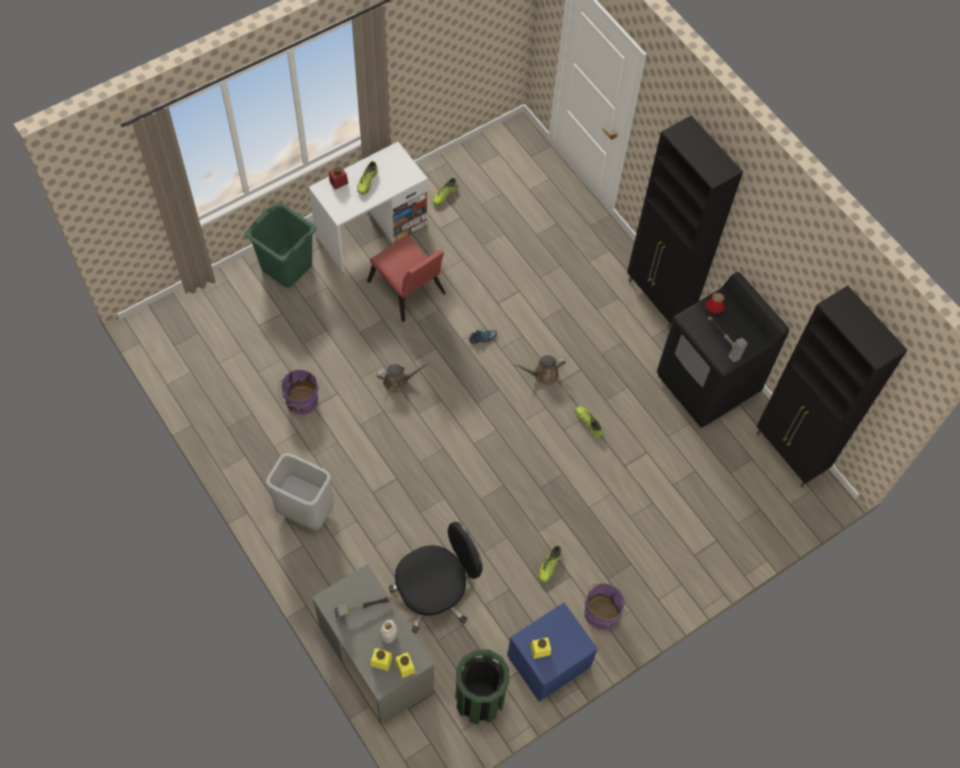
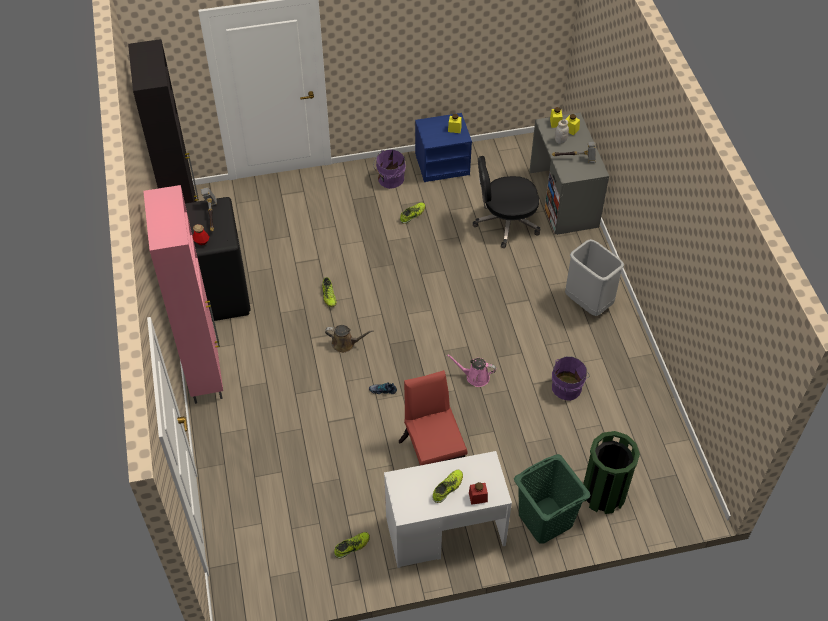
camera: 155 degrees left, 10 degrees down
brown watering can [376,363,430,393] -> pink watering can [447,354,496,387]
green trash can [455,649,509,725] -> green trash can moved to [583,431,640,514]
black cabinet [627,116,743,329] -> pink cabinet [143,185,223,404]

